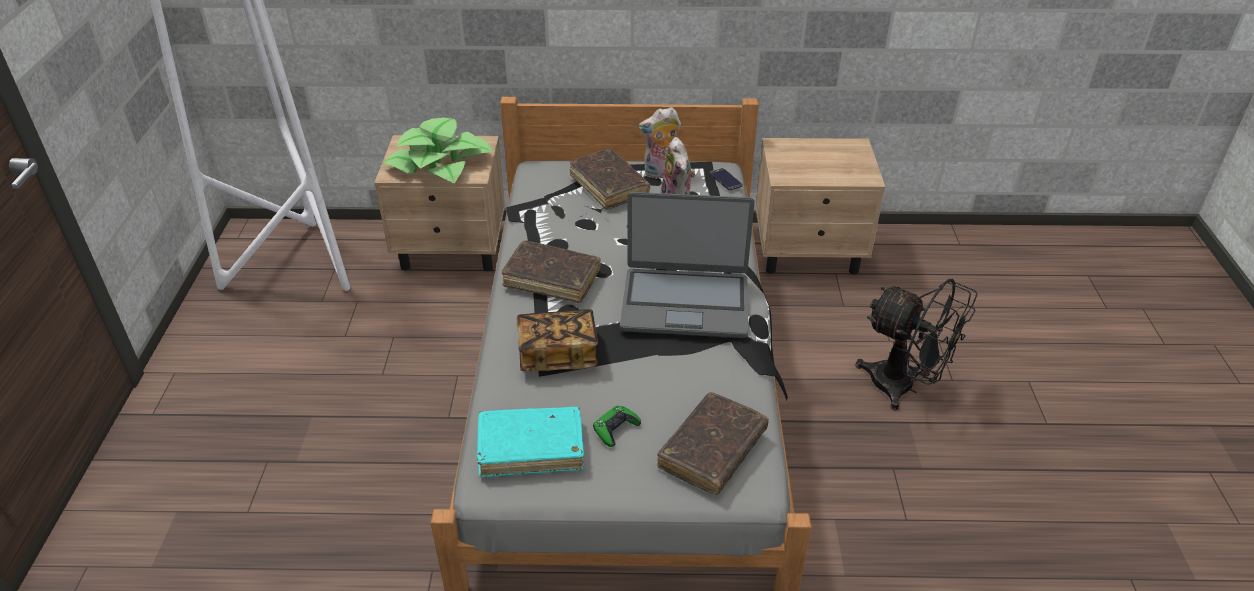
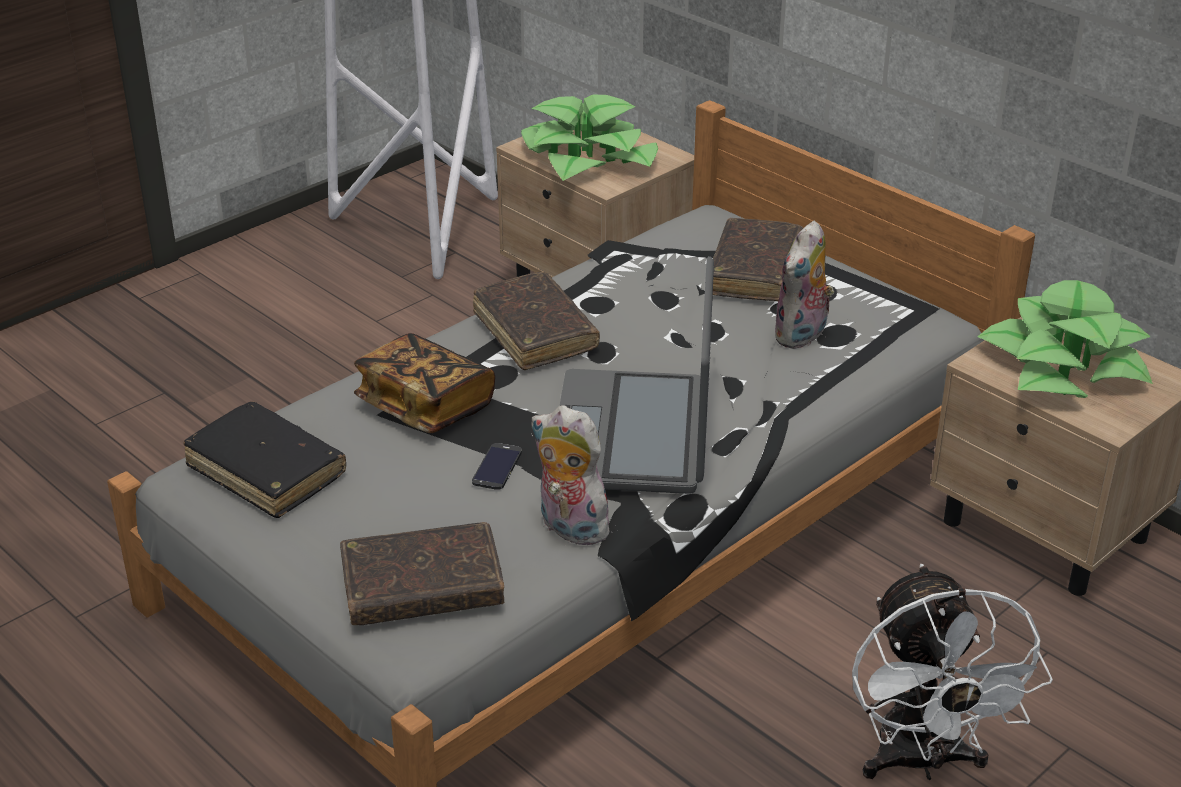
camera: 45 degrees right, 5 degrees down
turquoise book [477,407,584,478] -> black book [183,402,346,518]
green game controller [593,406,641,447] -> none
laptop [620,192,755,338] -> laptop turned 45 degrees clockwise [560,256,714,494]
plush toy [638,107,681,179] -> plush toy moved to [531,405,609,545]
phone [710,168,742,190] -> phone moved to [472,443,522,490]
black fan [855,279,978,411] -> white fan [852,564,1053,780]
none -> potted plant [977,280,1153,398]

